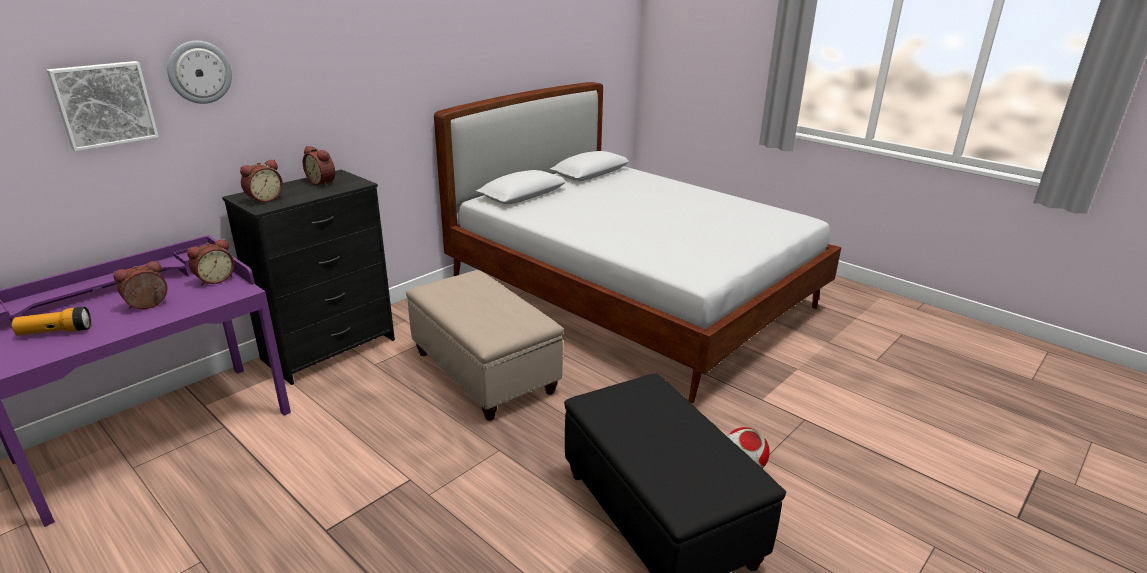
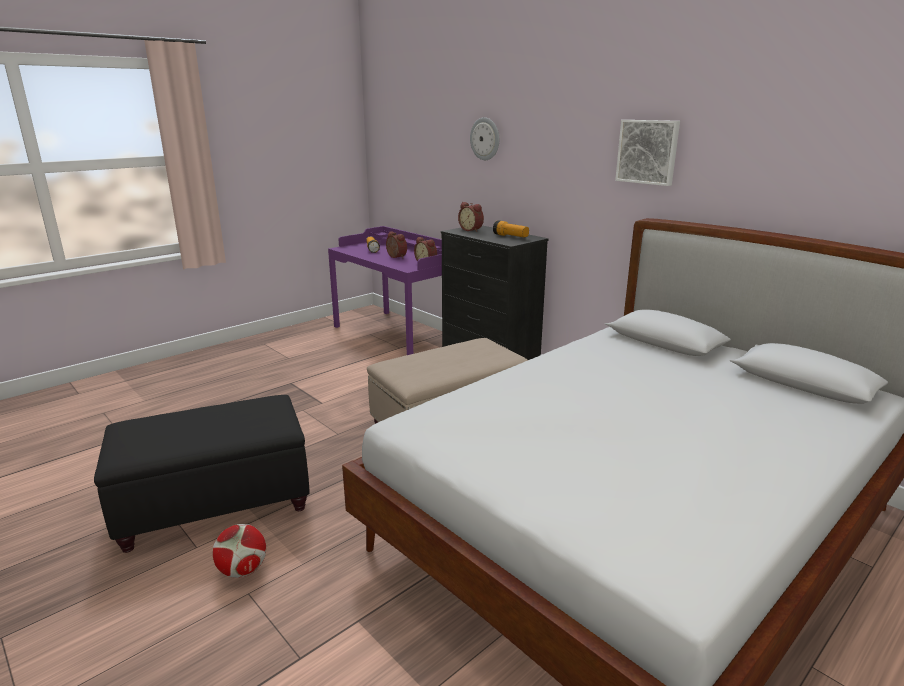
camera: 95 degrees right, 5 degrees down
picture [47,61,159,151] -> picture moved to [615,120,680,186]
alarm clock [303,146,335,186] -> flashlight [493,220,529,237]

